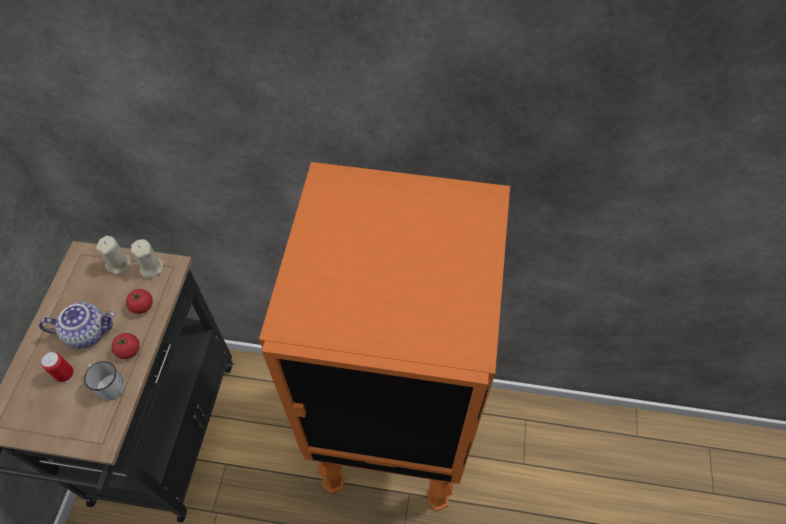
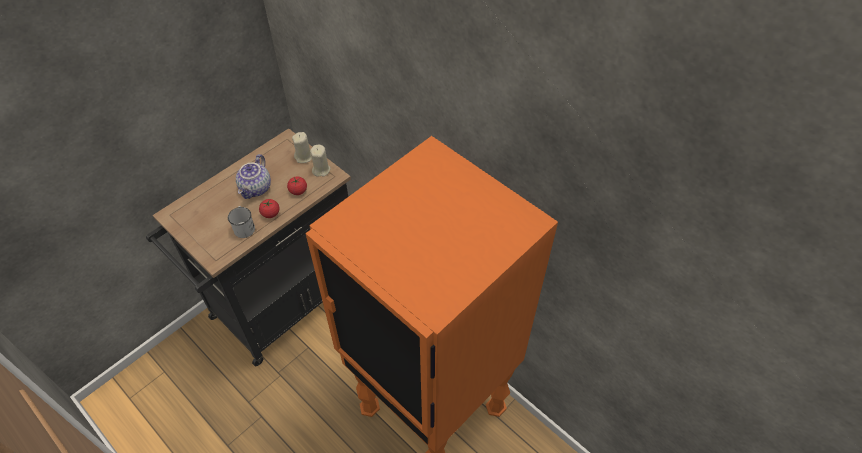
camera: 35 degrees right, 5 degrees down
teapot [39,302,115,348] -> teapot turned 75 degrees clockwise [236,154,271,199]
can [41,352,74,383] -> none

